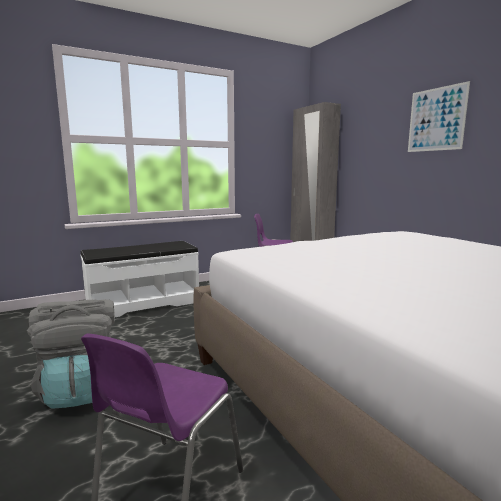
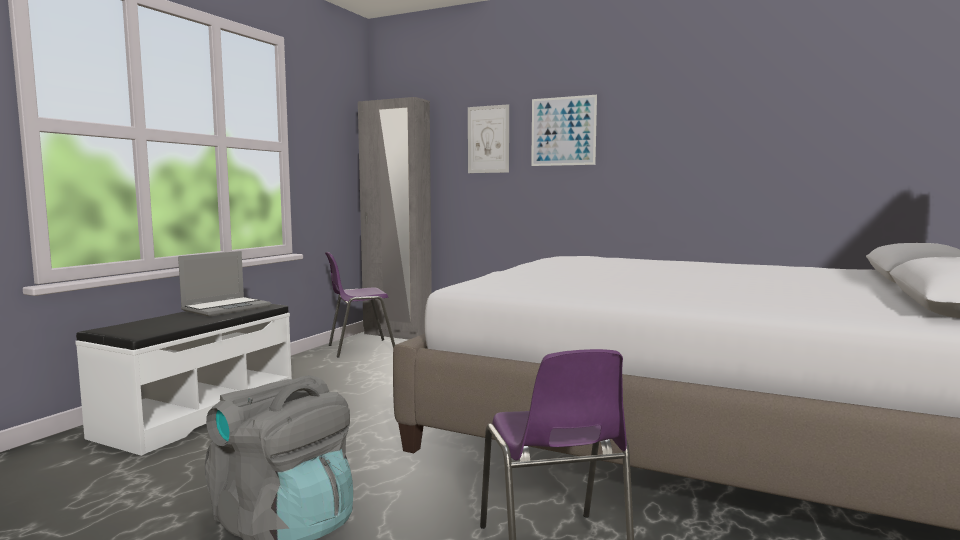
camera: 35 degrees left, 5 degrees down
none -> laptop [178,251,271,317]
none -> picture [468,104,509,173]

